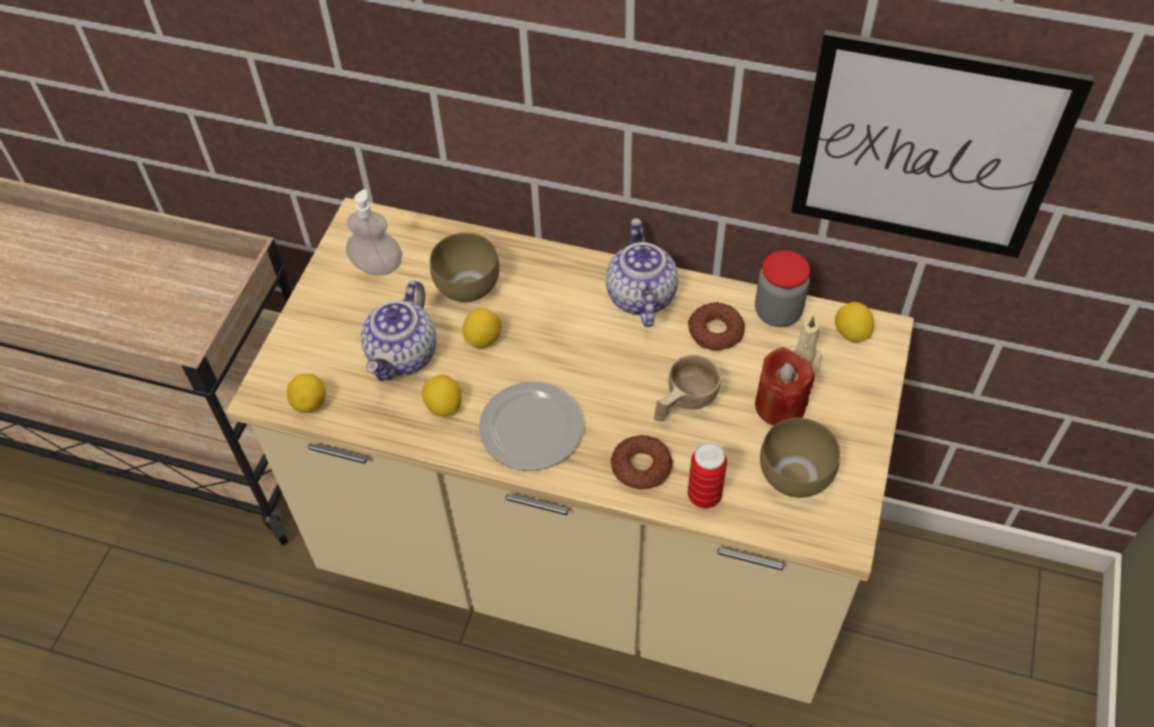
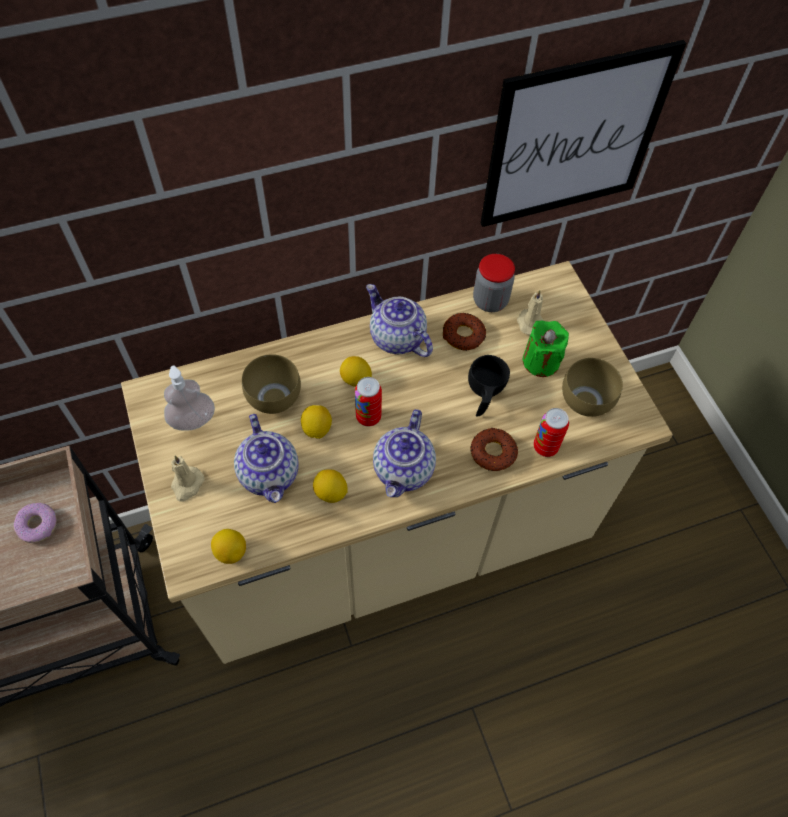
camera: 40 degrees left, 5 degrees up
plate [479,382,584,471] -> teapot [373,409,436,497]
beige cup [654,354,721,421] -> black cup [468,355,510,416]
red candle [755,347,815,426] -> green candle [523,320,569,377]
lemon [835,302,874,342] -> lemon moved to [340,356,372,387]
none -> donut [14,503,57,543]
none -> beige candle [171,456,205,502]
none -> can [355,377,382,427]

